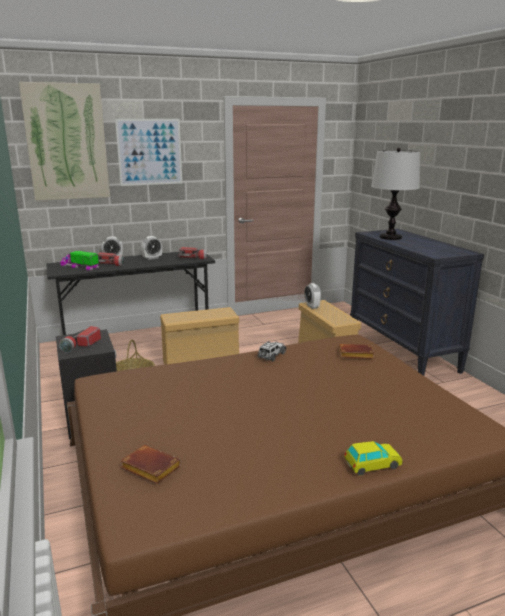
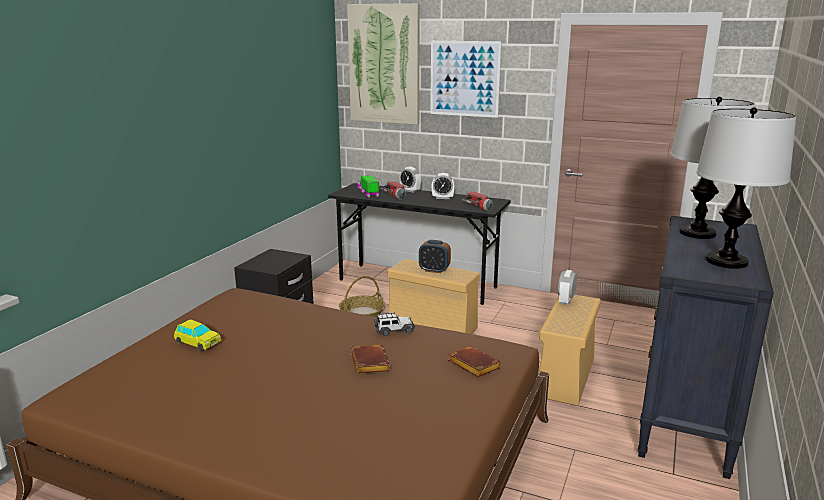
camera: 45 degrees right, 0 degrees up
flashlight [59,326,101,353] -> none
brown book [121,445,181,484] -> brown book moved to [351,344,391,374]
toy car [344,441,403,475] -> toy car moved to [174,320,221,351]
none -> alarm clock [419,240,451,273]
none -> table lamp [697,107,796,269]

